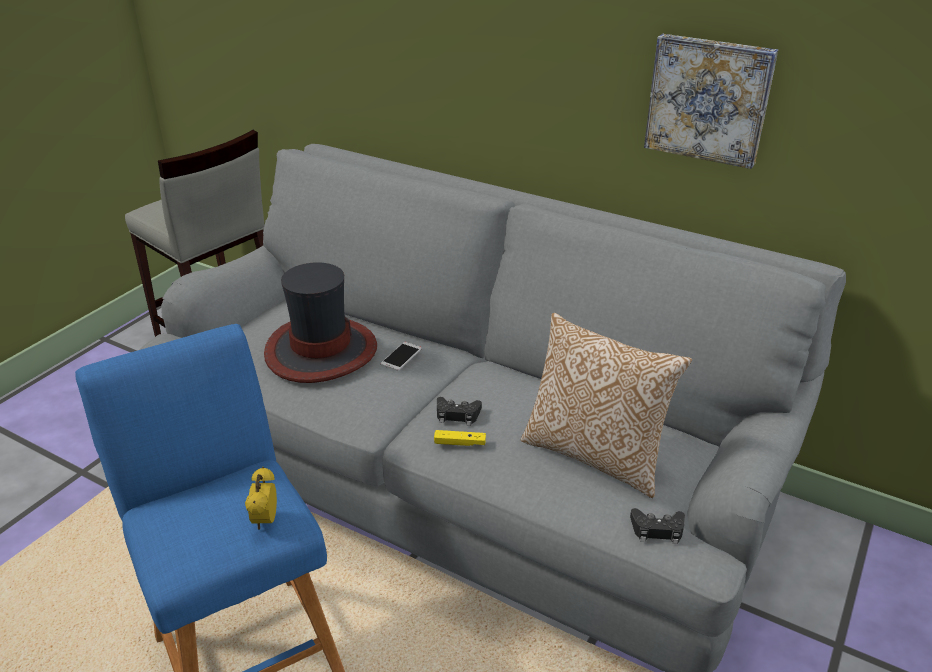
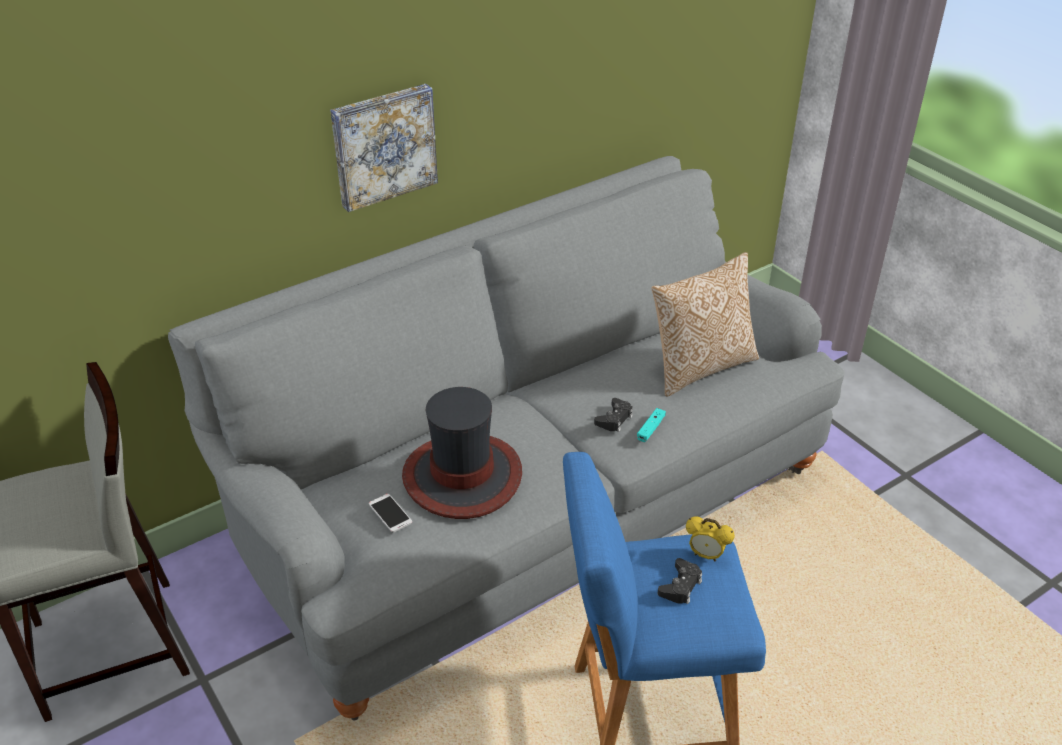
camera: 65 degrees left, 5 degrees up
phone [381,342,421,371] -> phone moved to [369,494,412,532]
yellow game controller [434,430,486,446] -> turquoise game controller [637,408,666,442]
black game controller [630,508,685,544] -> black game controller moved to [658,558,702,604]
picture [644,34,778,169] -> picture moved to [330,84,438,212]

